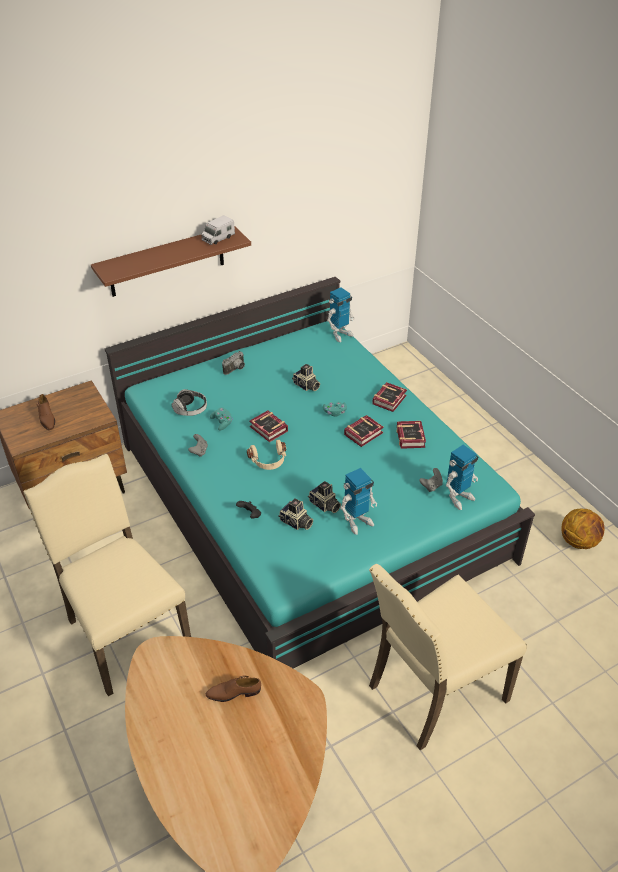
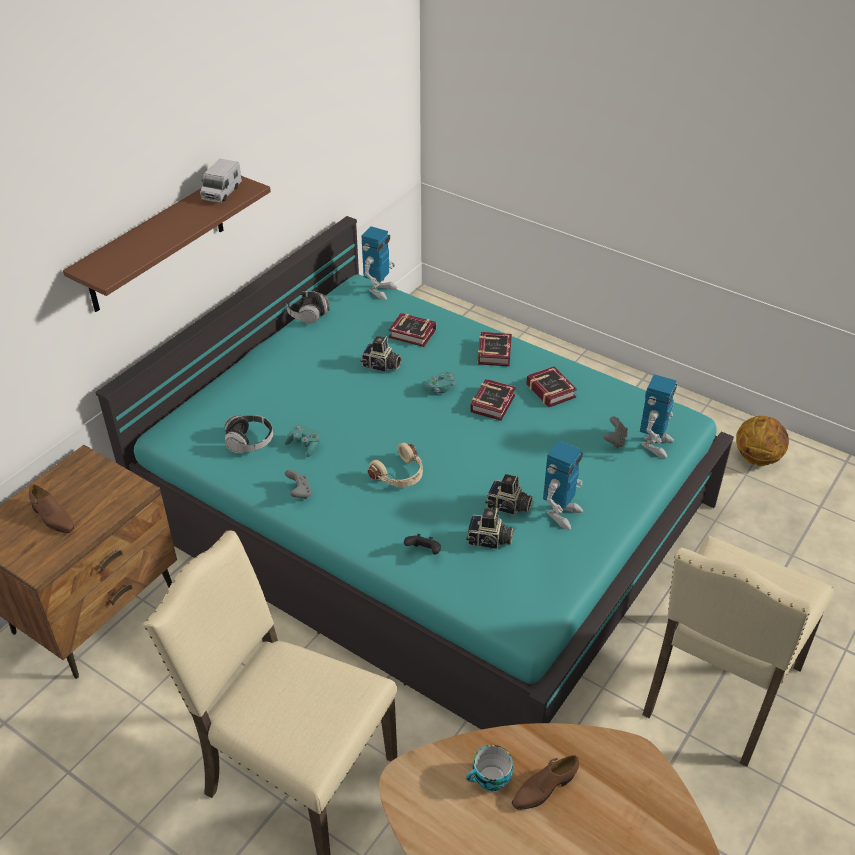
camera: 25 degrees left, 0 degrees up
camera [222,351,245,375] -> none
book [249,410,288,442] -> book moved to [388,313,436,347]
none -> headphones [286,291,330,324]
none -> cup [466,745,513,791]

